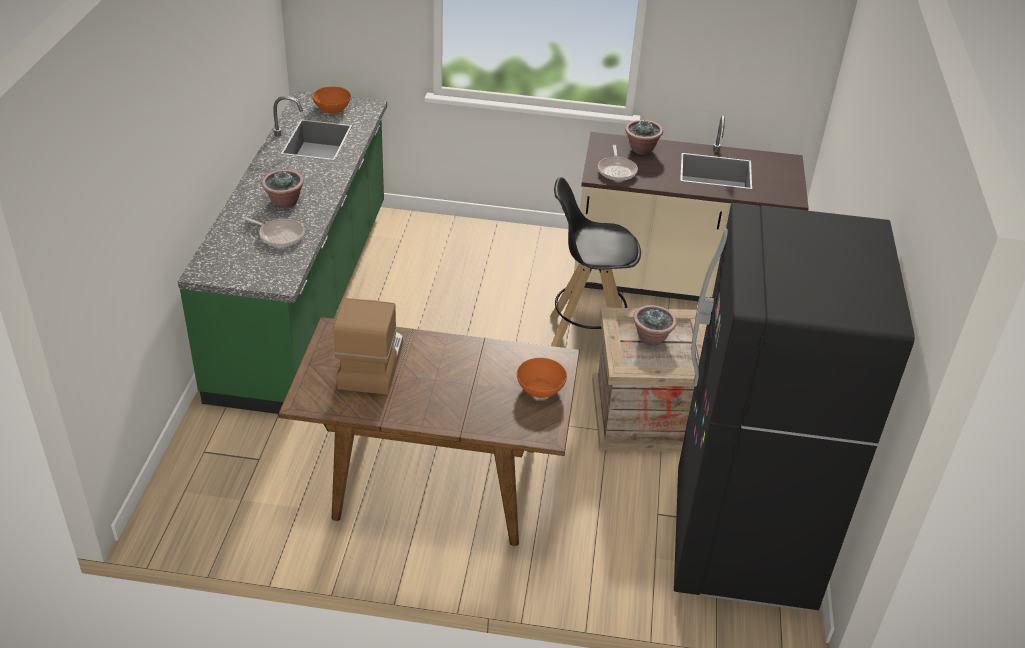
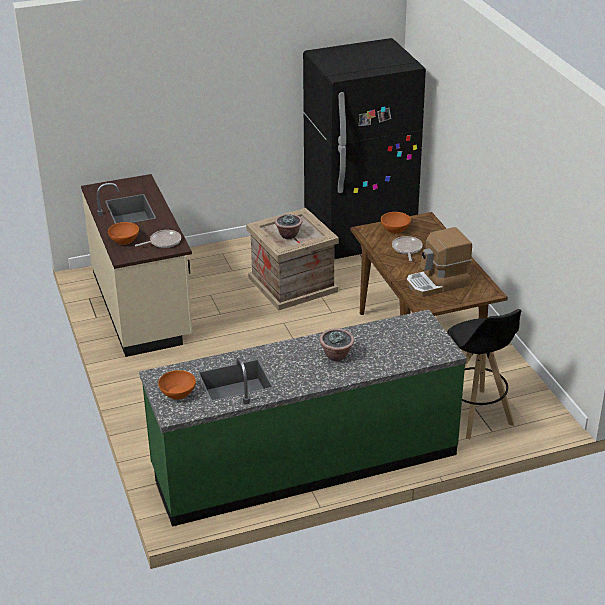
camera: 115 degrees left, 5 degrees down
frying pan [243,217,305,247] -> frying pan moved to [392,236,423,261]
black stool [550,177,641,347] -> black stool moved to [447,309,521,439]
potted plant [625,120,663,155] -> orange bowl [108,222,139,245]

